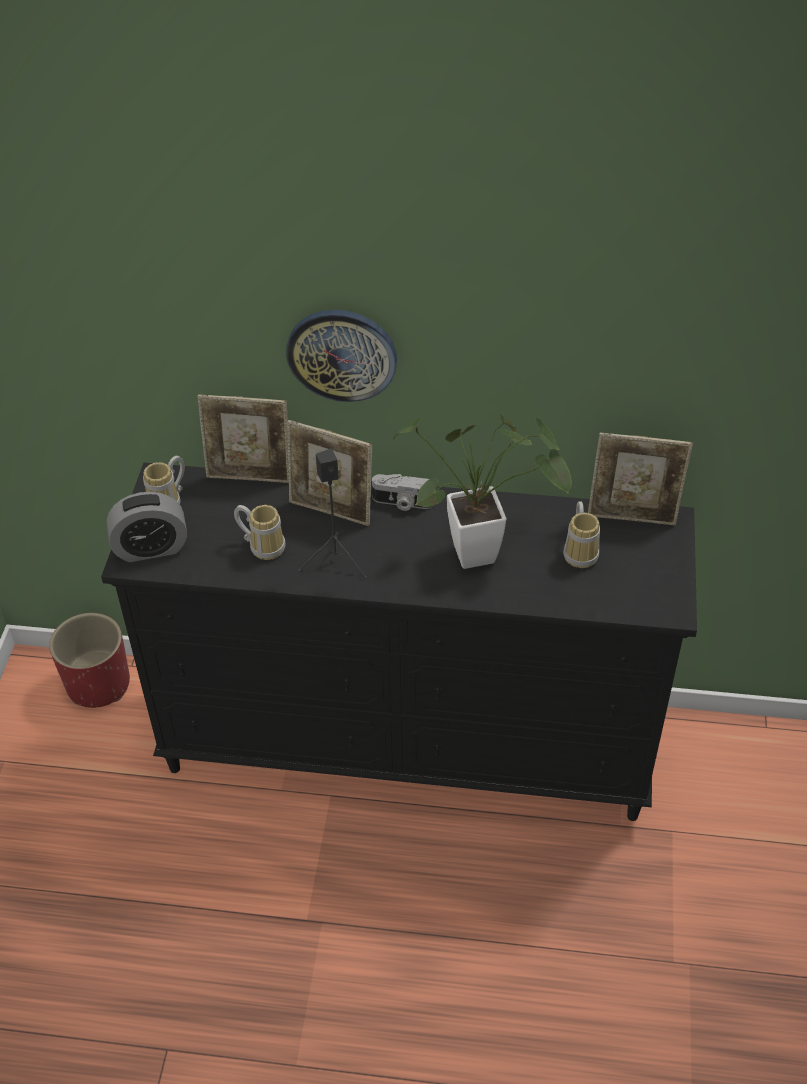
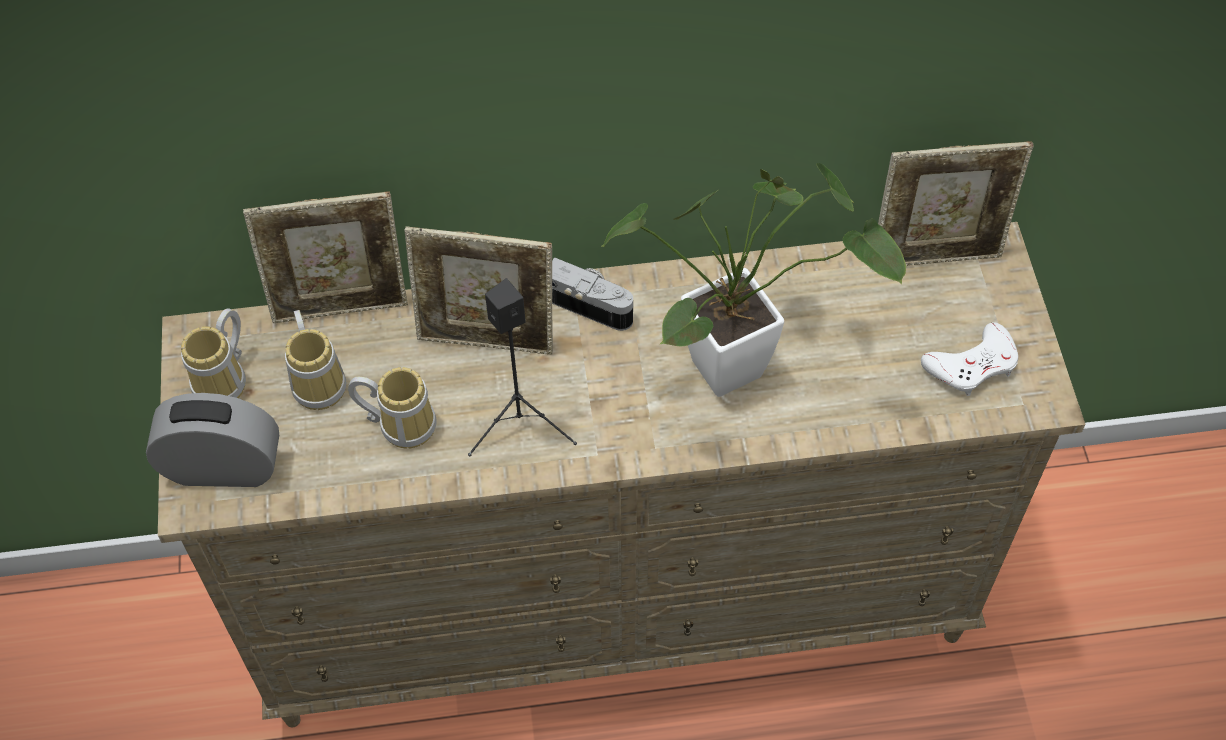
camera: 15 degrees left, 10 degrees up
red planter [49,613,130,708] -> none
black dresser [101,463,697,821] -> beige dresser [158,222,1085,727]
alarm clock [107,492,187,562] -> alarm clock turned 150 degrees counterclockwise [146,393,279,487]
wall clock [286,310,397,402] -> none
camera [372,474,433,511] -> camera turned 150 degrees counterclockwise [552,257,633,331]
mug [563,501,600,568] -> mug moved to [285,310,346,410]
none -> white game controller [921,322,1018,396]

